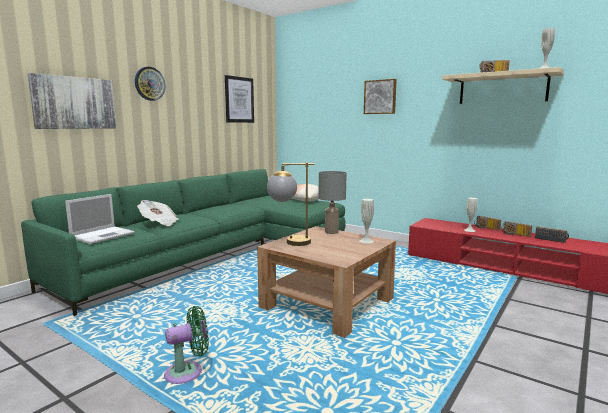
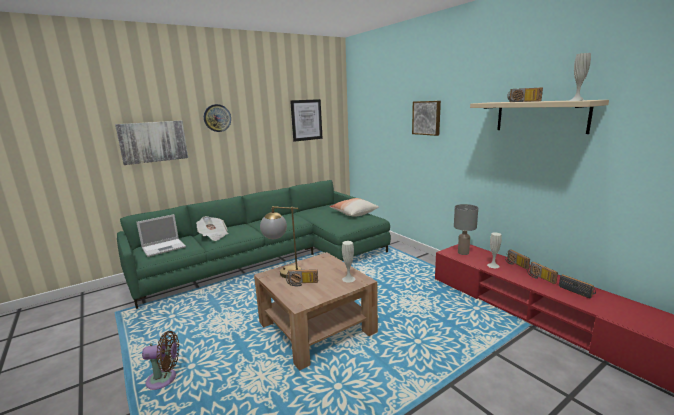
camera: 20 degrees right, 5 degrees up
green fan [164,306,209,384] -> brown fan [142,331,179,390]
grey table lamp [319,171,347,234] -> grey table lamp moved to [454,204,478,255]
none -> radio [286,269,318,286]

